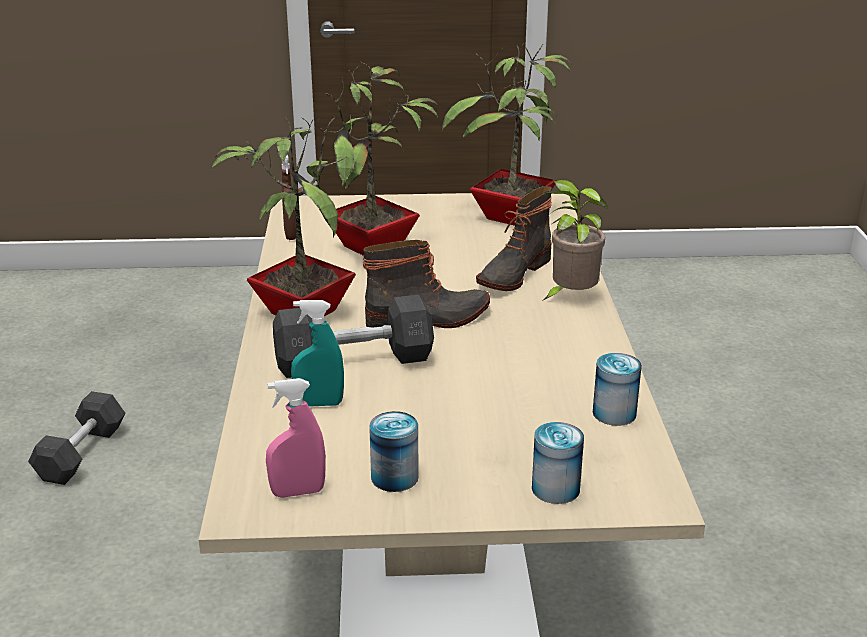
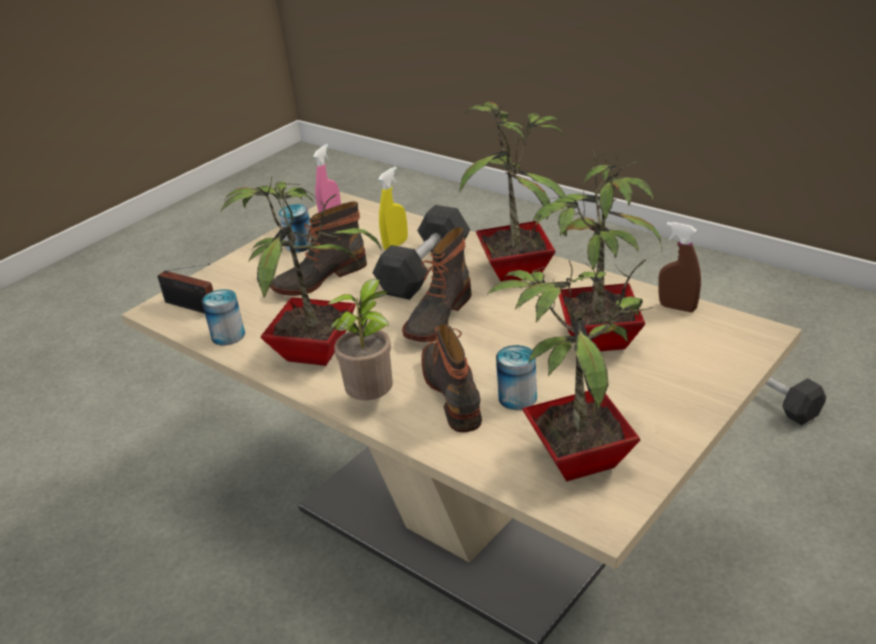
camera: 135 degrees right, 5 degrees up
turquoise spray bottle [291,300,344,406] -> yellow spray bottle [378,167,408,250]
can [532,422,584,504] -> can moved to [496,345,537,410]
none -> radio [158,263,213,314]
none -> potted plant [221,176,382,366]
none -> boot [270,201,367,296]

